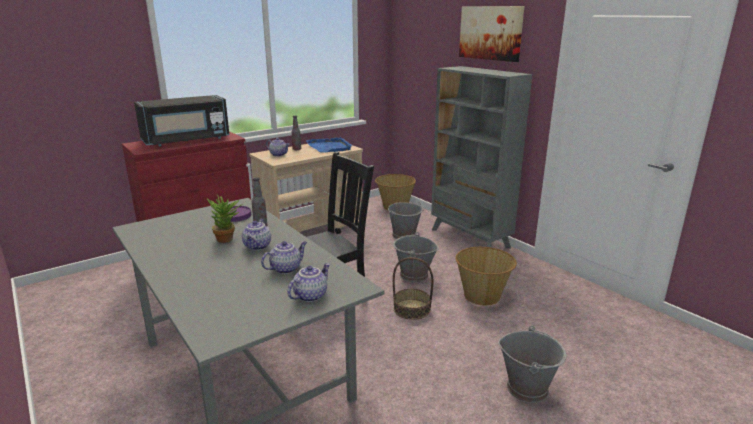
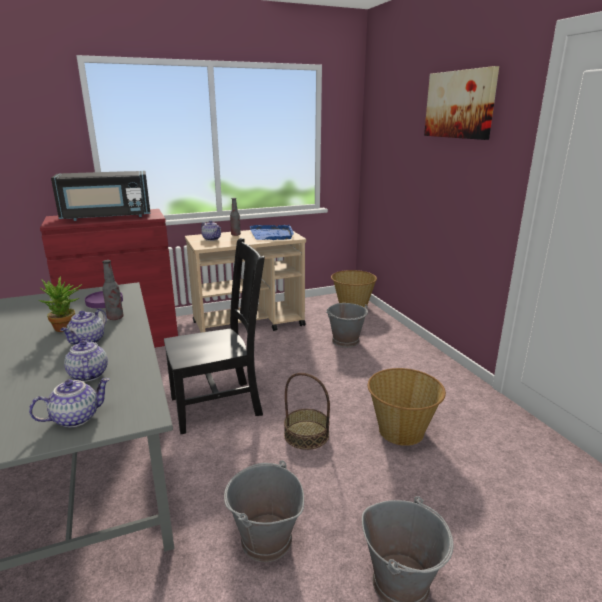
camera: 15 degrees right, 0 degrees up
teapot [261,241,307,274] -> teapot turned 90 degrees counterclockwise [64,337,108,382]
grey bucket [393,232,438,282] -> grey bucket moved to [224,460,304,562]
grey bookcase [431,66,532,249] -> none

